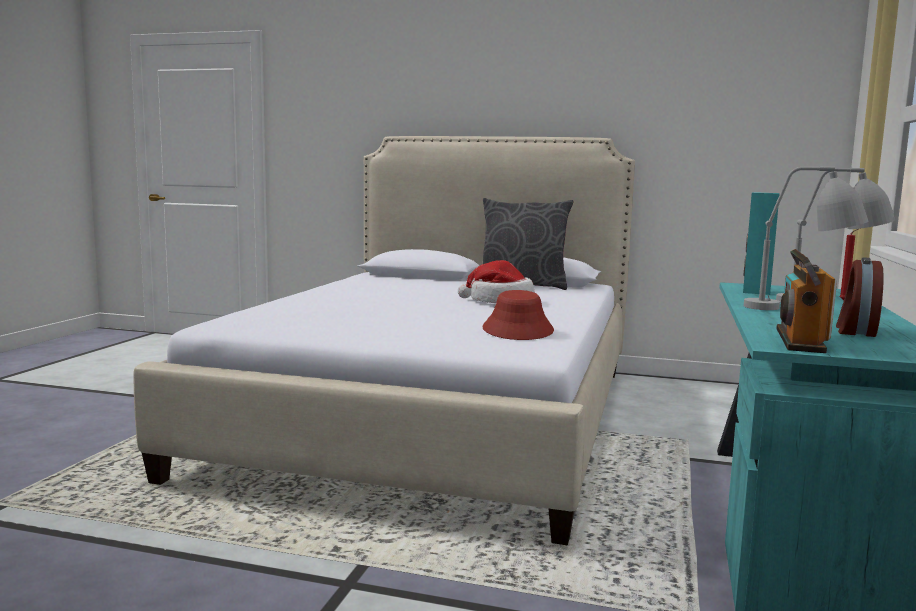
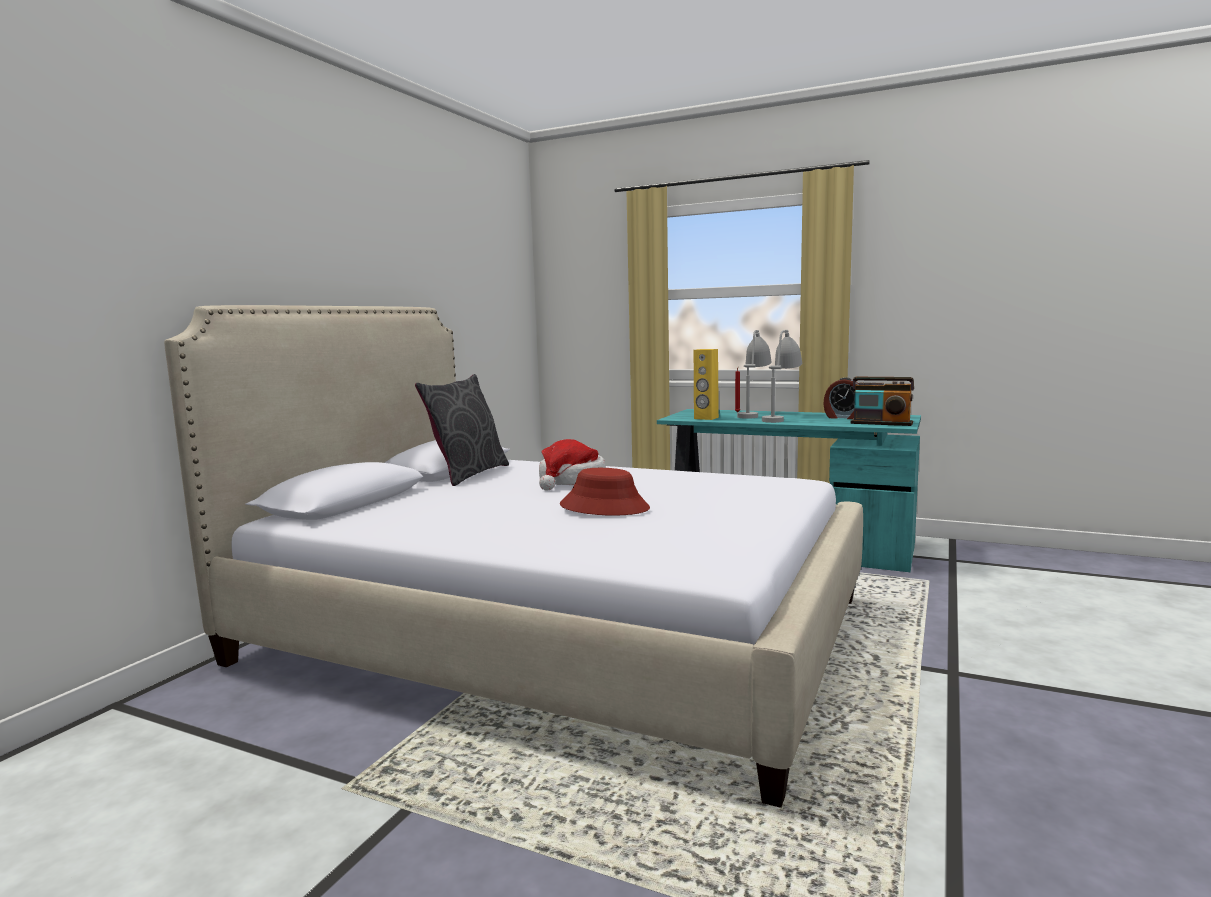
camera: 80 degrees left, 0 degrees up
red hat [482,290,554,340] -> red hat moved to [560,468,650,516]
turquoise speaker [743,192,780,295] -> yellow speaker [694,349,719,420]

